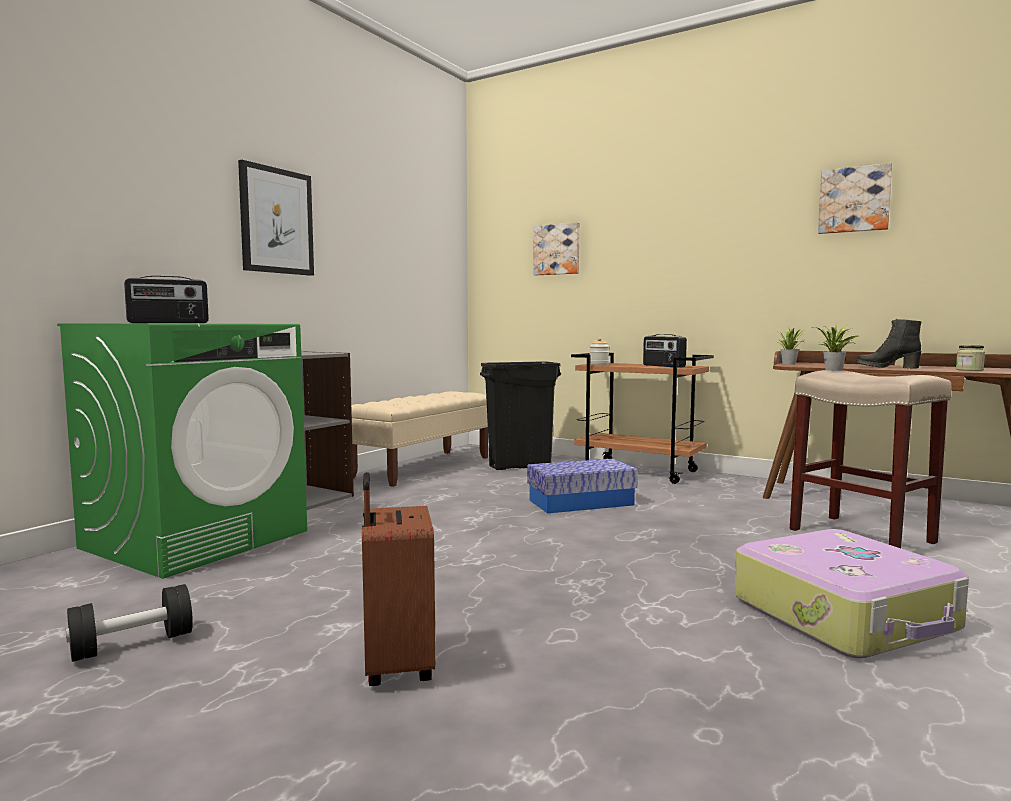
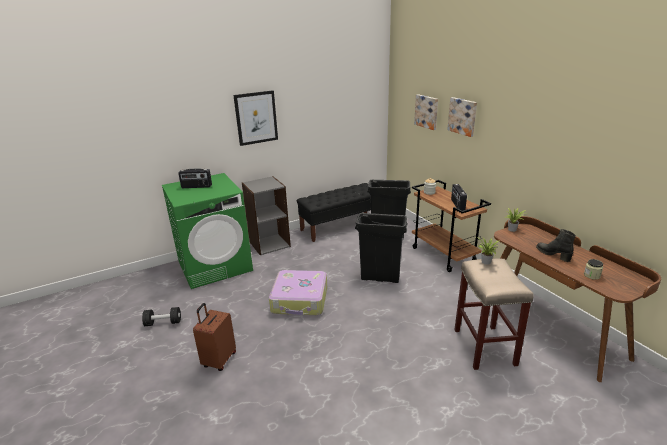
camera: 30 degrees right, 20 degrees up
beige bench [351,391,488,487] -> black bench [297,183,371,242]
storage box [527,459,638,513] -> black trash can [355,213,408,283]
suitcase [735,529,969,658] -> suitcase moved to [269,270,327,315]
picture [818,163,892,234] -> picture moved to [447,97,477,137]

